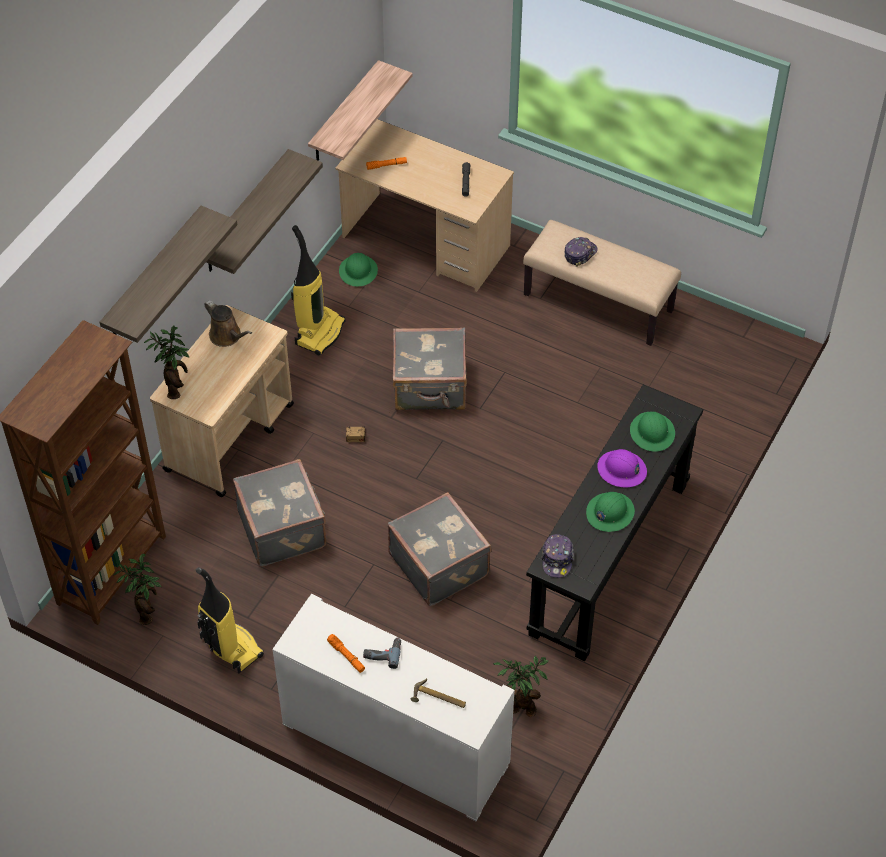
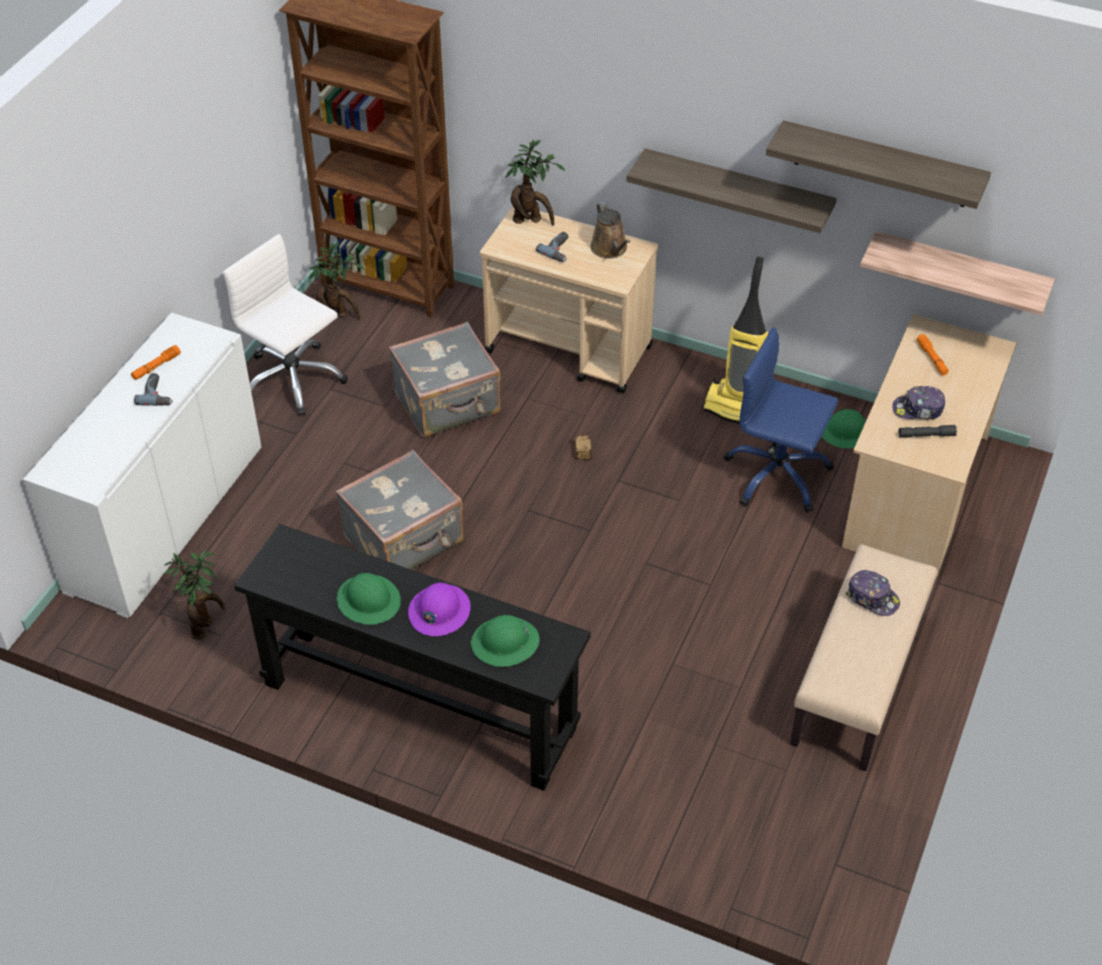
camera: 85 degrees right, 5 degrees down
shelf [100,206,237,343] -> shelf moved to [766,120,991,209]
vacuum cleaner [196,567,264,674] -> white office chair [223,234,348,416]
brown watering can [204,300,252,347] -> brown watering can turned 60 degrees counterclockwise [590,202,630,259]
grey suitcase [393,327,467,410] -> none
hammer [411,678,466,708] -> none
cap [541,534,574,578] -> cap moved to [893,386,945,420]
none -> power drill [536,232,568,262]
none -> blue office chair [724,327,838,512]

